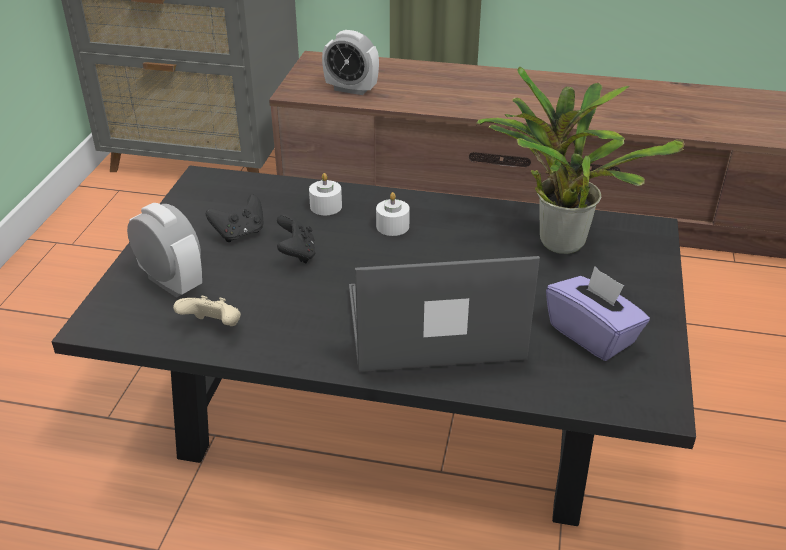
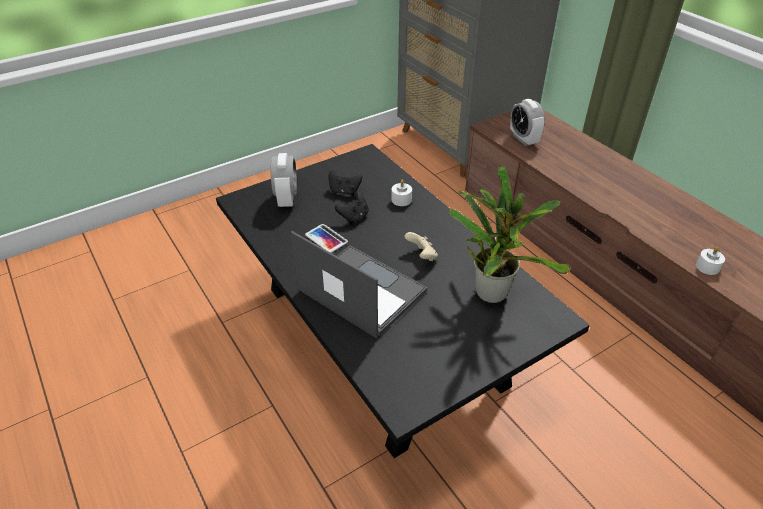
camera: 45 degrees right, 5 degrees up
beige game controller [173,296,241,326] -> beige game controller moved to [405,232,437,261]
white candle [376,192,410,236] -> white candle moved to [696,247,725,275]
purple tissue box [546,266,650,361] -> none
none -> phone [305,224,348,253]

